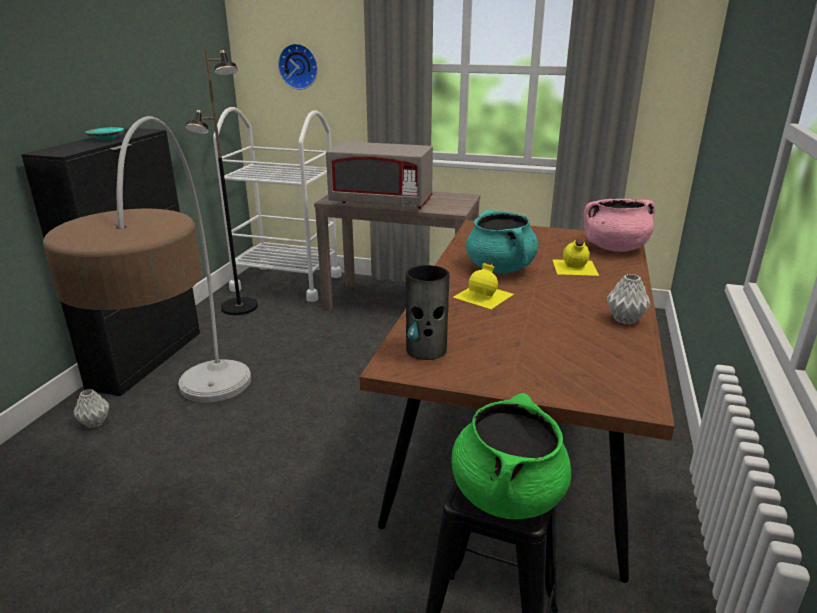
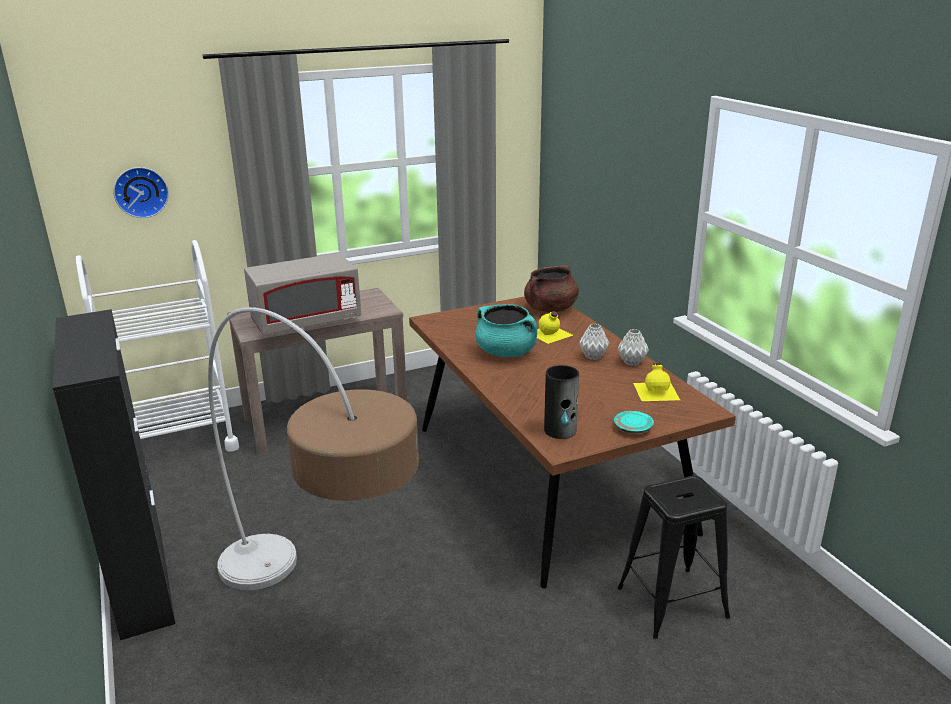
camera: 40 degrees left, 0 degrees up
grey vase [73,389,109,428] -> grey vase moved to [579,324,610,360]
turquoise plate [86,127,124,140] -> turquoise plate moved to [614,411,654,434]
black floor lamp [185,49,258,315] -> none
green cooking pot [452,393,571,519] -> none
yellow bottle [453,262,514,309] -> yellow bottle moved to [633,363,680,401]
pink cooking pot [584,199,655,252] -> brown cooking pot [524,265,579,312]

